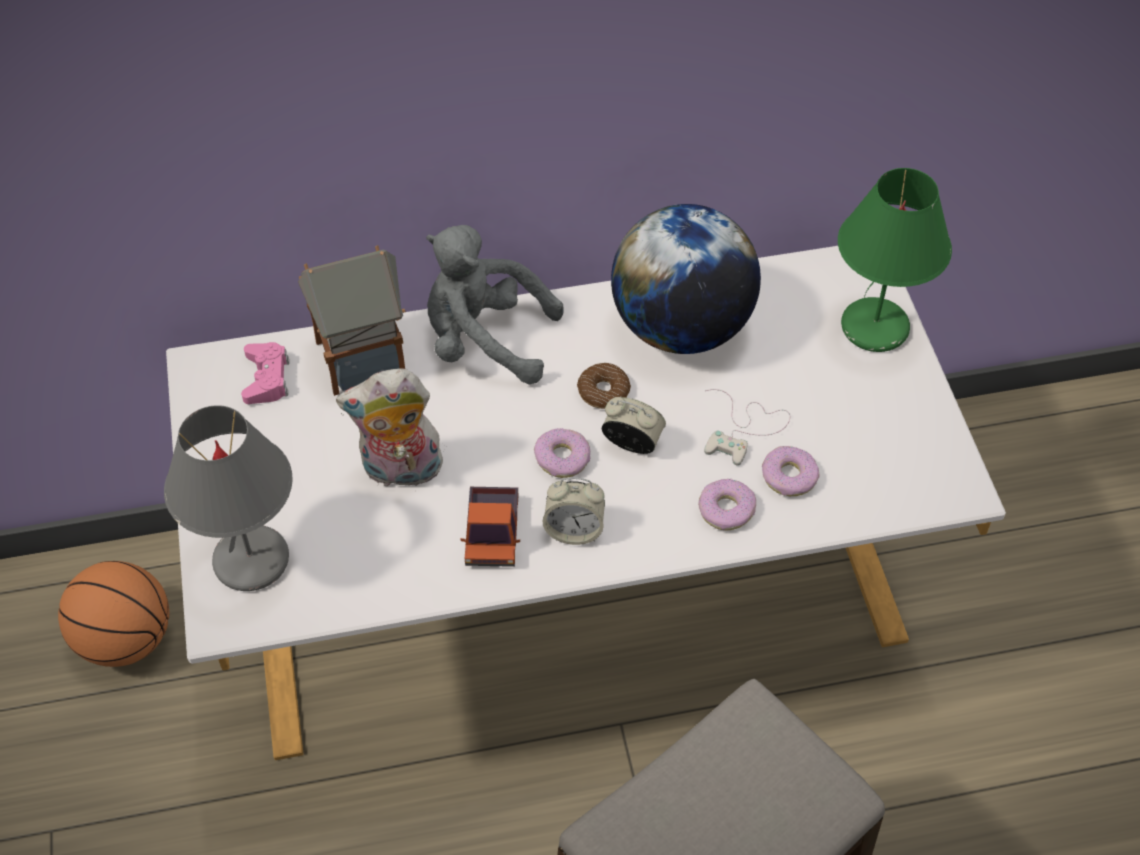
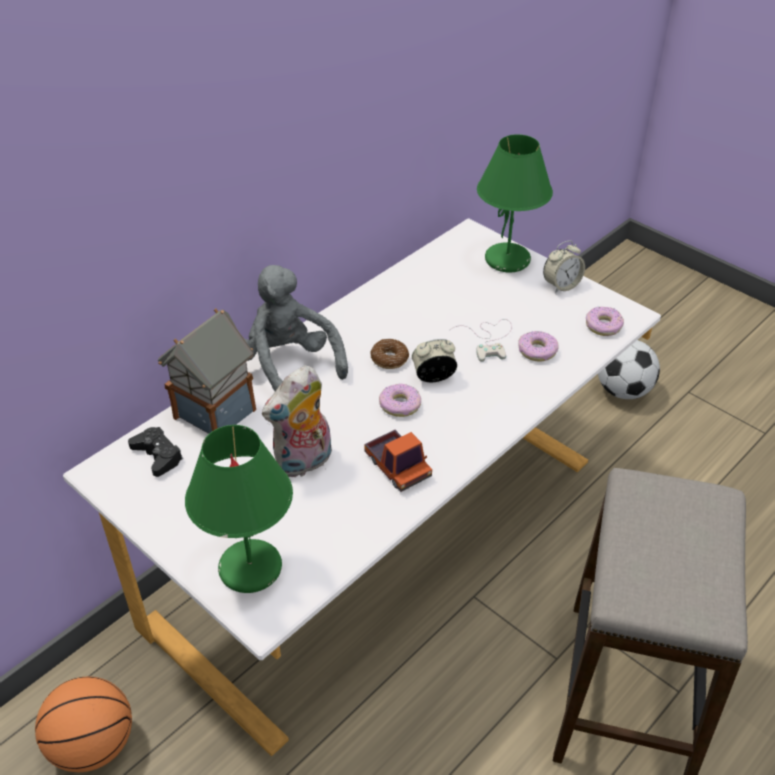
camera: 35 degrees left, 10 degrees down
grey table lamp [164,405,293,591] -> green table lamp [185,425,293,593]
pink game controller [241,342,289,404] -> black game controller [128,427,183,477]
grey plush toy [426,225,564,384] -> grey plush toy turned 75 degrees clockwise [244,265,348,391]
alarm clock [543,477,605,545] -> alarm clock moved to [543,241,585,294]
globe [611,204,761,354] -> none
donut [698,479,756,531] -> donut moved to [586,306,624,336]
none -> football [598,340,660,399]

